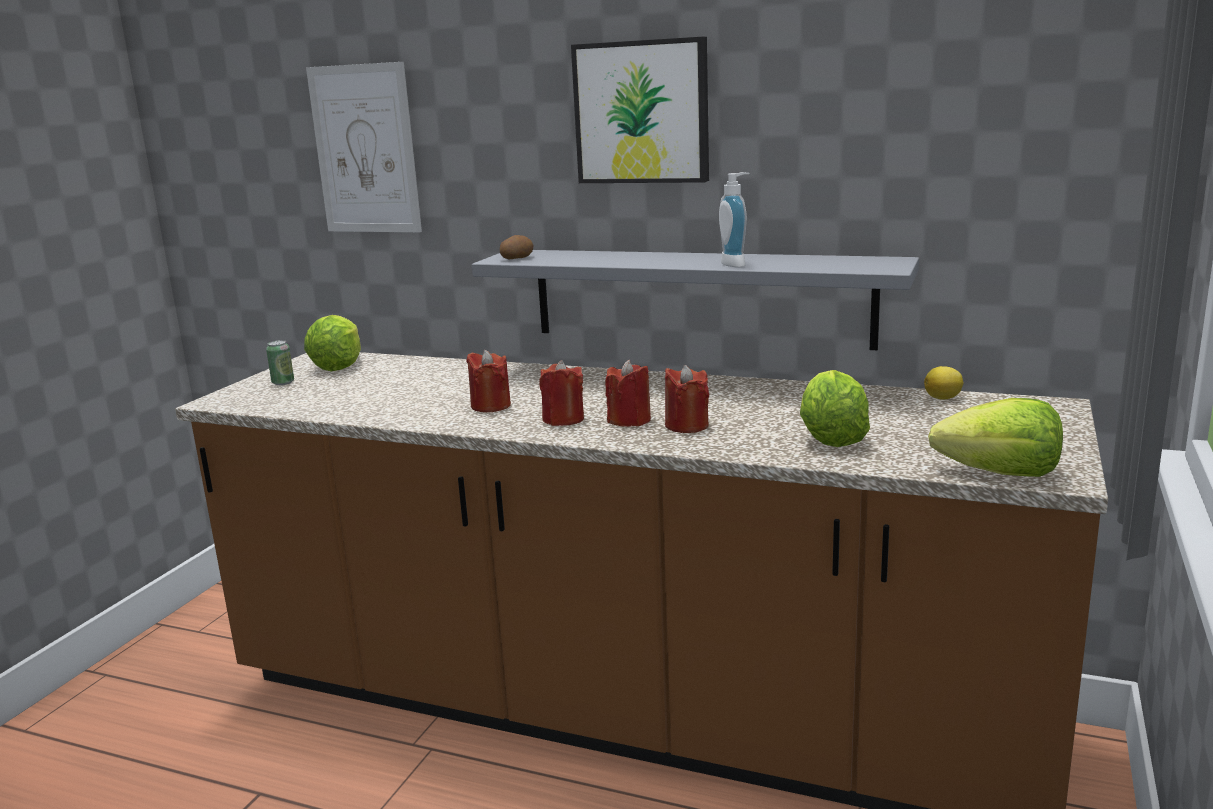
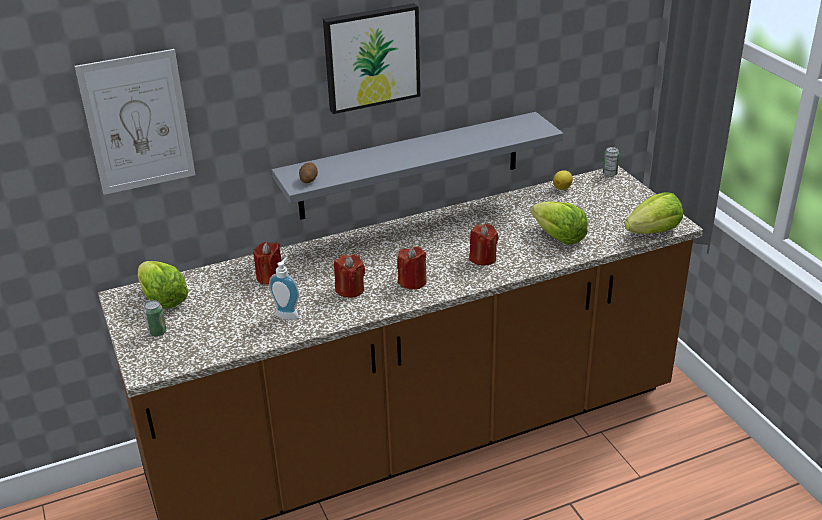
camera: 45 degrees left, 15 degrees up
red candle [605,360,651,427] -> red candle moved to [253,242,281,284]
soap dispenser [719,172,749,267] -> soap dispenser moved to [269,257,299,320]
none -> can [603,147,619,177]

